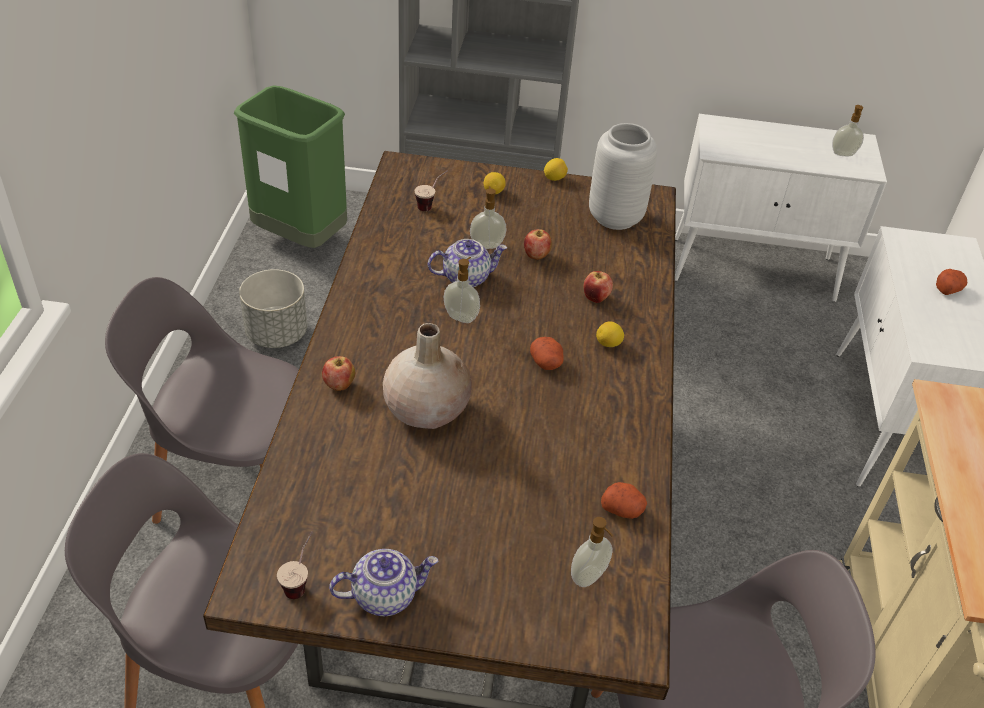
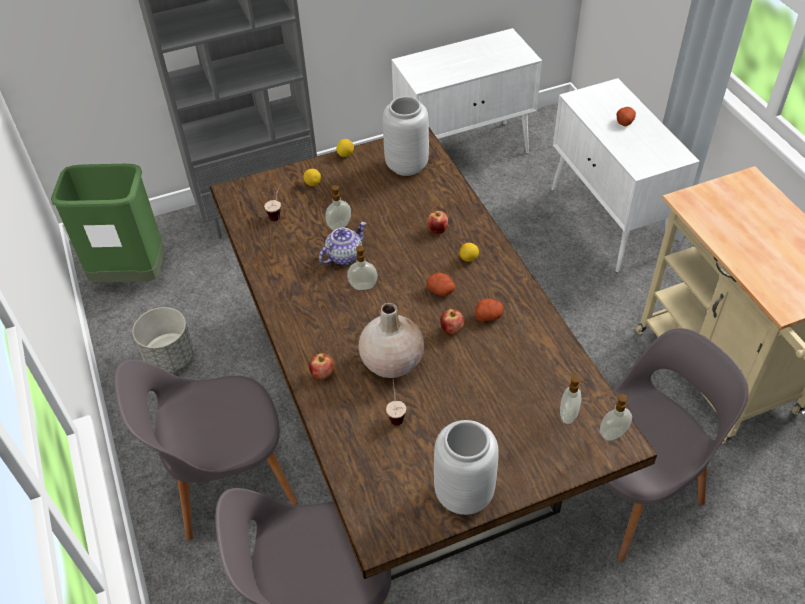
camera: 25 degrees left, 5 degrees up
cup [277,531,313,599] -> cup moved to [386,379,406,425]
teapot [329,549,439,616] -> grey vase [434,420,498,515]
apple [524,229,552,260] -> apple moved to [440,309,465,335]
potato [601,482,647,519] -> potato moved to [475,299,504,321]
soap dispenser [832,105,864,156] -> soap dispenser moved to [600,394,632,441]

